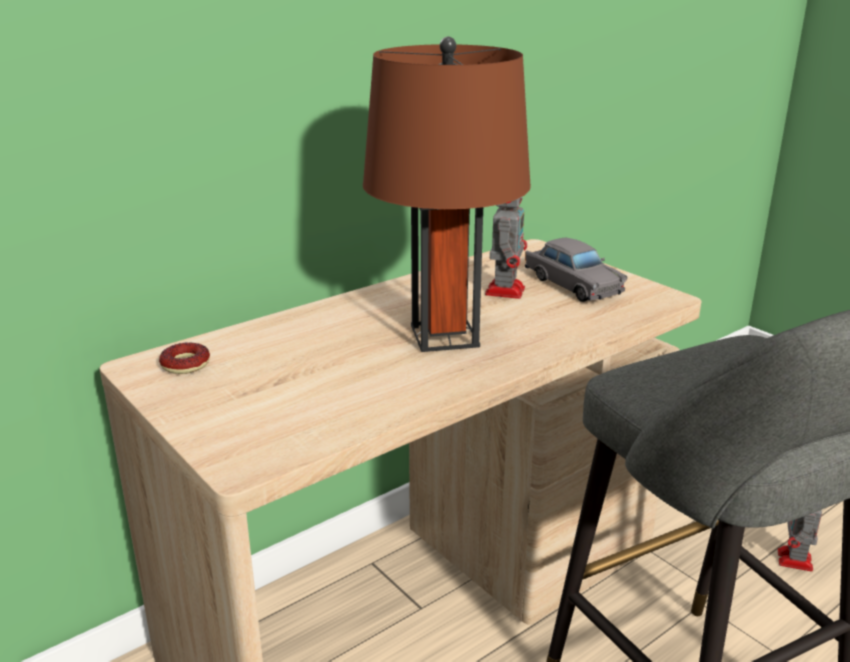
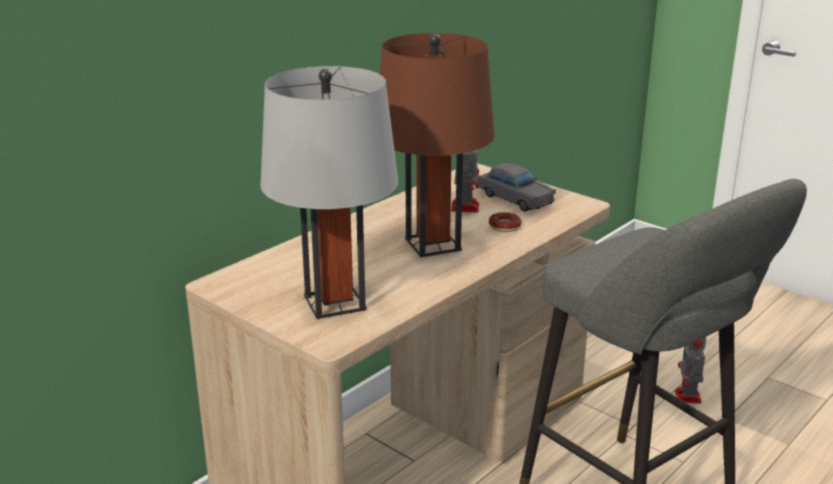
camera: 10 degrees left, 0 degrees up
donut [159,342,210,374] -> donut moved to [489,212,522,232]
none -> grey table lamp [260,66,398,319]

